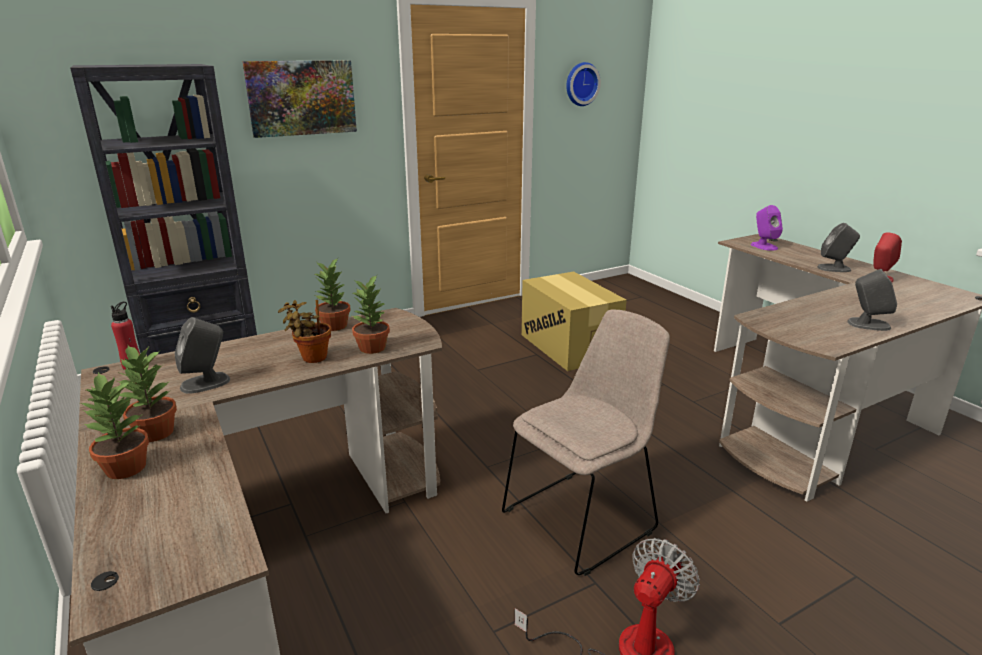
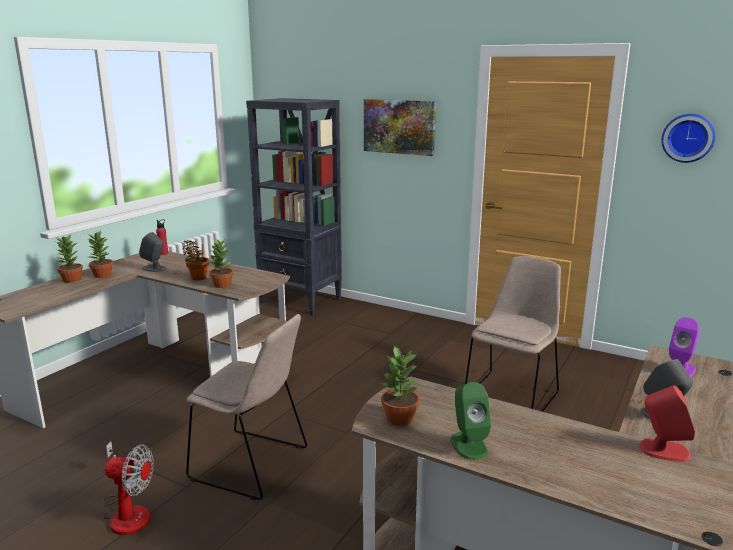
camera: 60 degrees right, 5 degrees down
potted plant [313,258,350,331] -> potted plant moved to [381,345,420,426]
cardboard box [521,272,627,371] -> beige chair [465,256,561,412]
grey speaker [847,269,897,331] -> green speaker [450,382,491,460]

